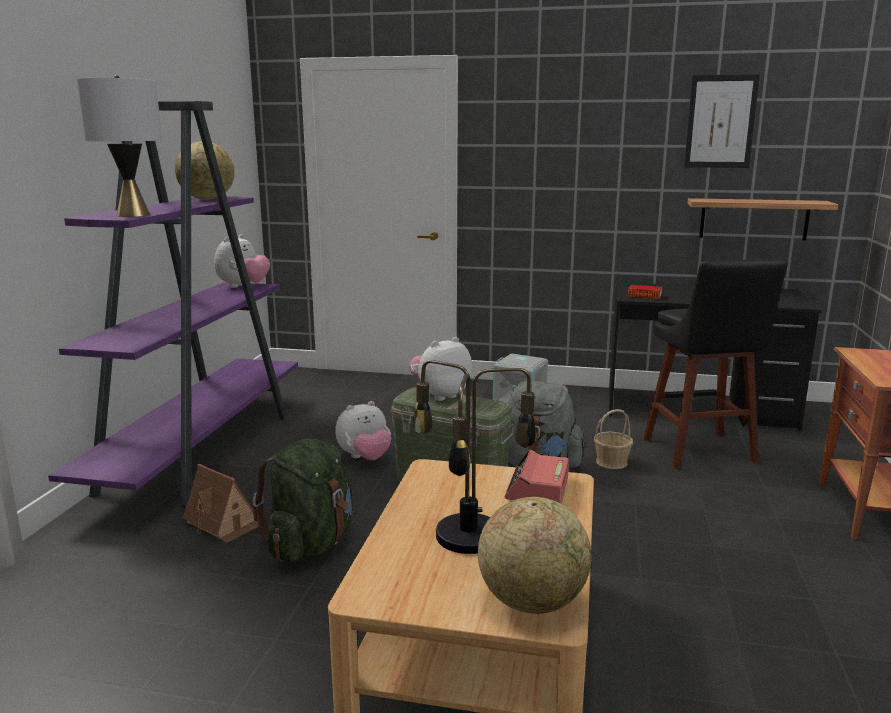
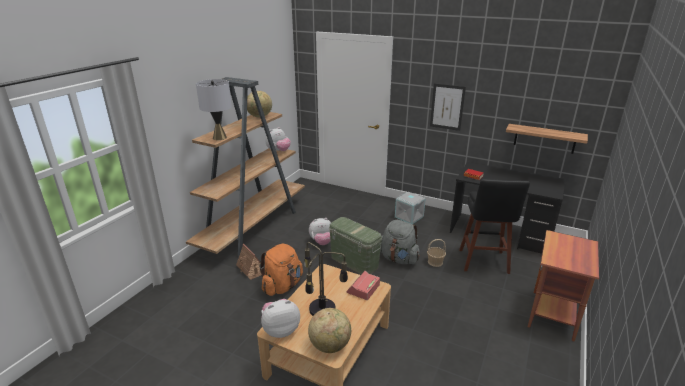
camera: 15 degrees right, 10 degrees up
purple bookcase [48,101,298,508] -> brown bookcase [186,77,305,258]
green backpack [253,439,353,562] -> orange backpack [260,244,303,296]
plush toy [409,337,472,401] -> plush toy moved to [261,299,300,338]
picture [684,74,760,168] -> picture moved to [430,83,466,131]

